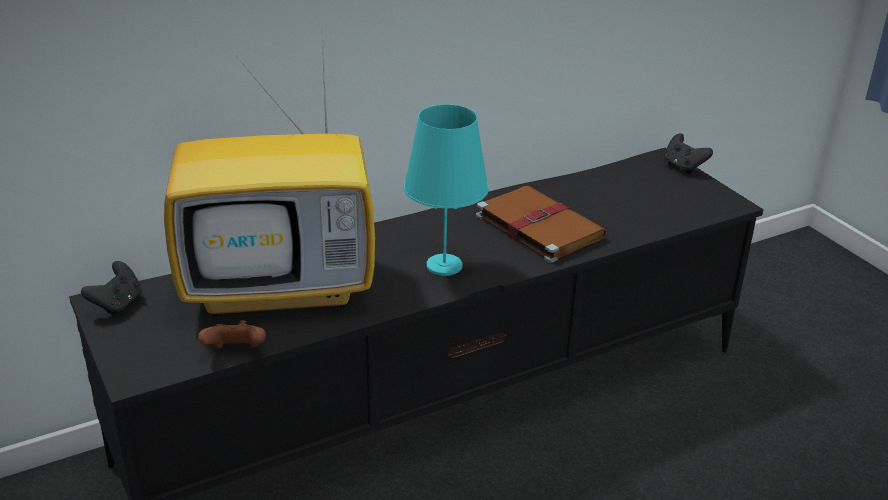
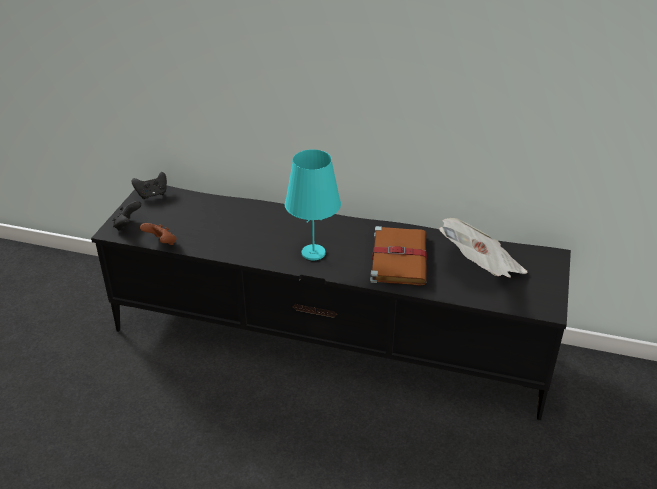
camera: 45 degrees right, 5 degrees up
television [164,37,375,317] -> none
black game controller [664,134,713,174] -> black game controller moved to [112,201,141,231]
none -> newspaper [439,218,527,277]

